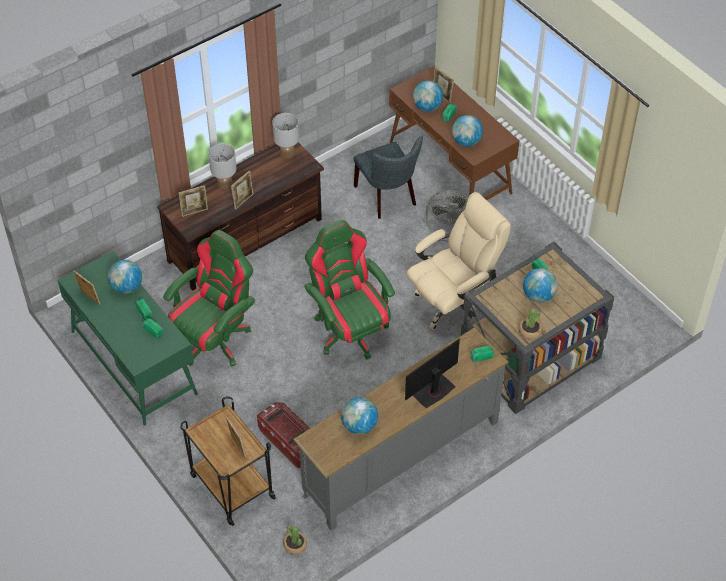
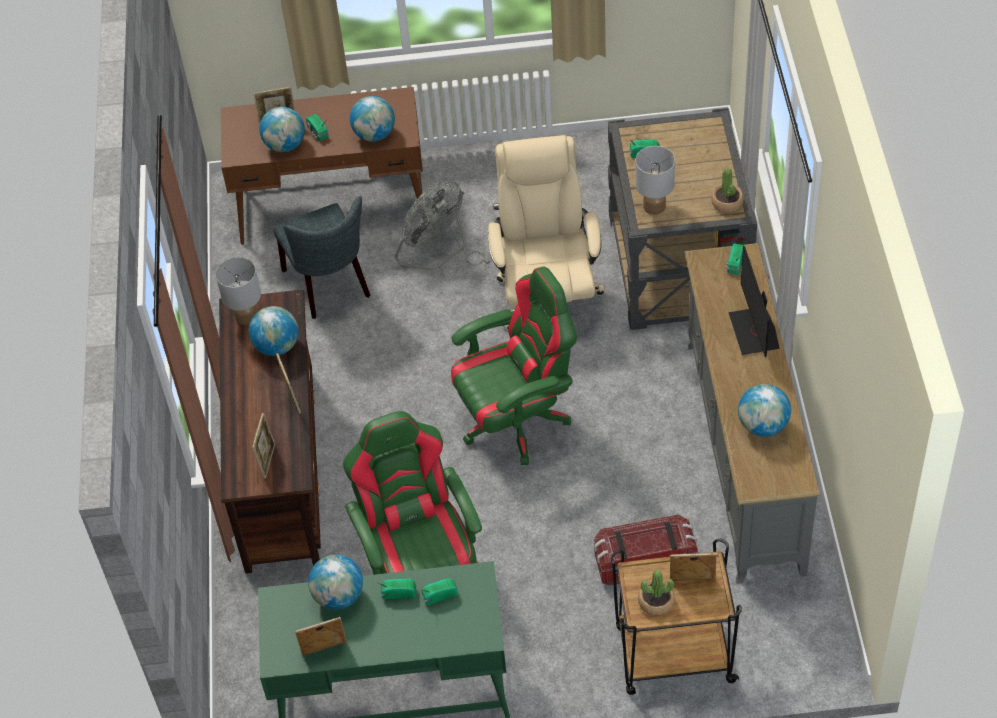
camera: 55 degrees left, 0 degrees up
grey table lamp [209,144,236,190] -> grey table lamp moved to [636,146,675,215]
potted plant [283,525,307,555] -> potted plant moved to [638,570,675,616]
green office chair [305,220,395,359] -> green office chair turned 150 degrees clockwise [451,266,577,465]
grey chair [354,136,423,219] -> grey chair turned 60 degrees clockwise [273,196,370,319]
globe [523,268,558,303] -> globe moved to [249,306,298,356]

